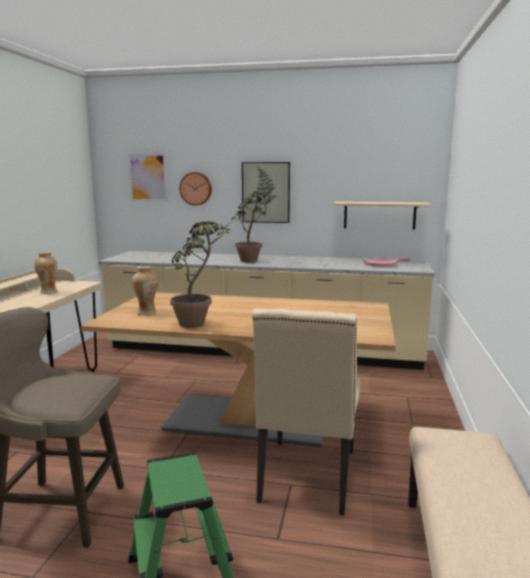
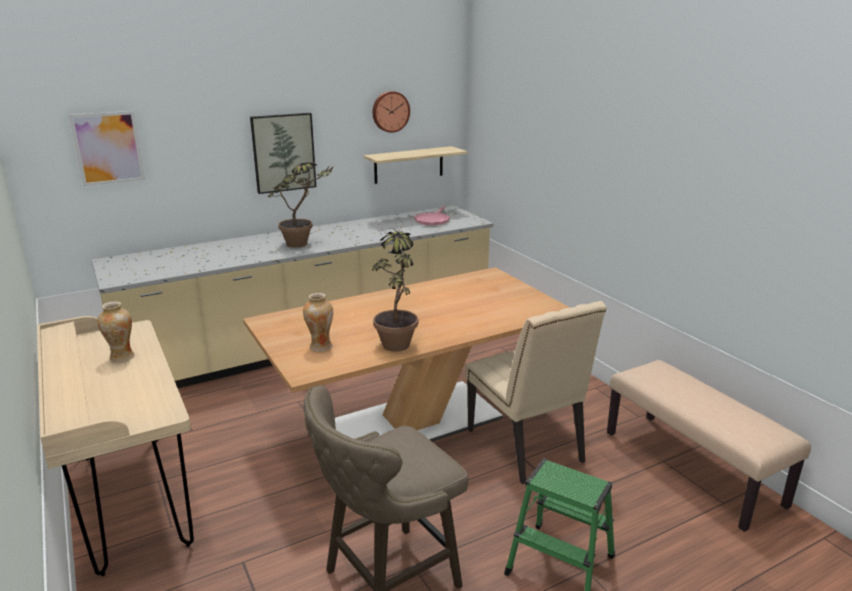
camera: 40 degrees left, 10 degrees up
wall clock [179,172,212,206] -> wall clock moved to [372,91,410,133]

